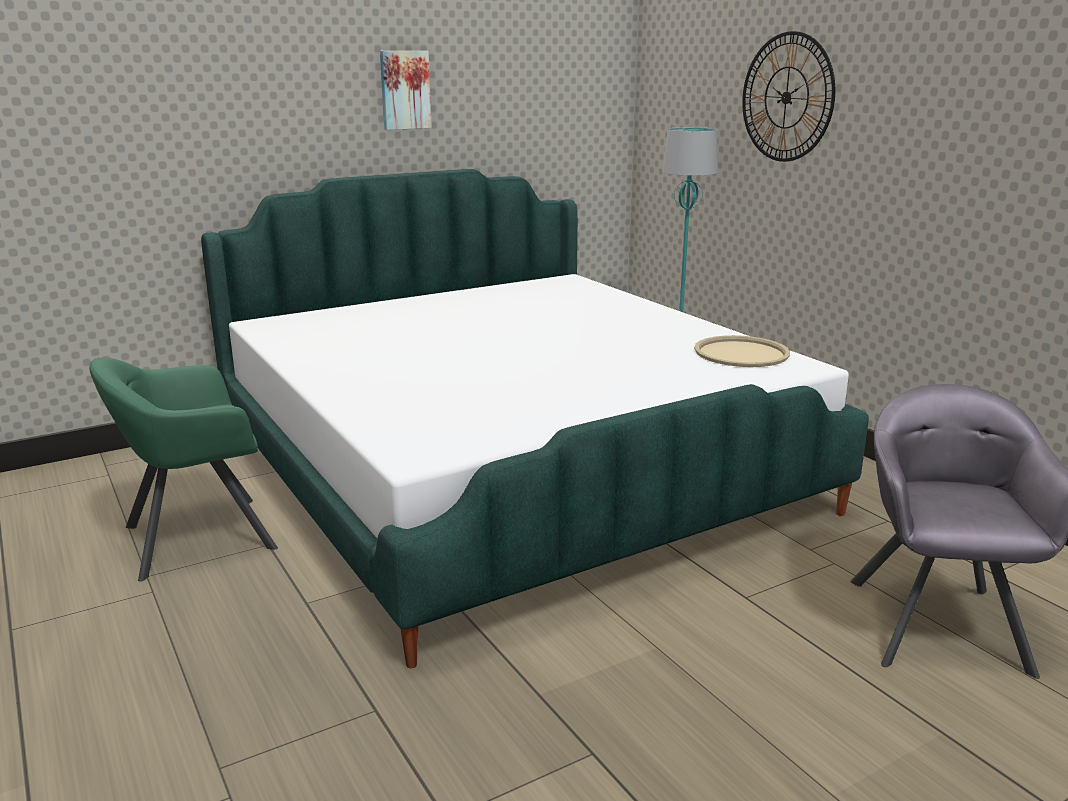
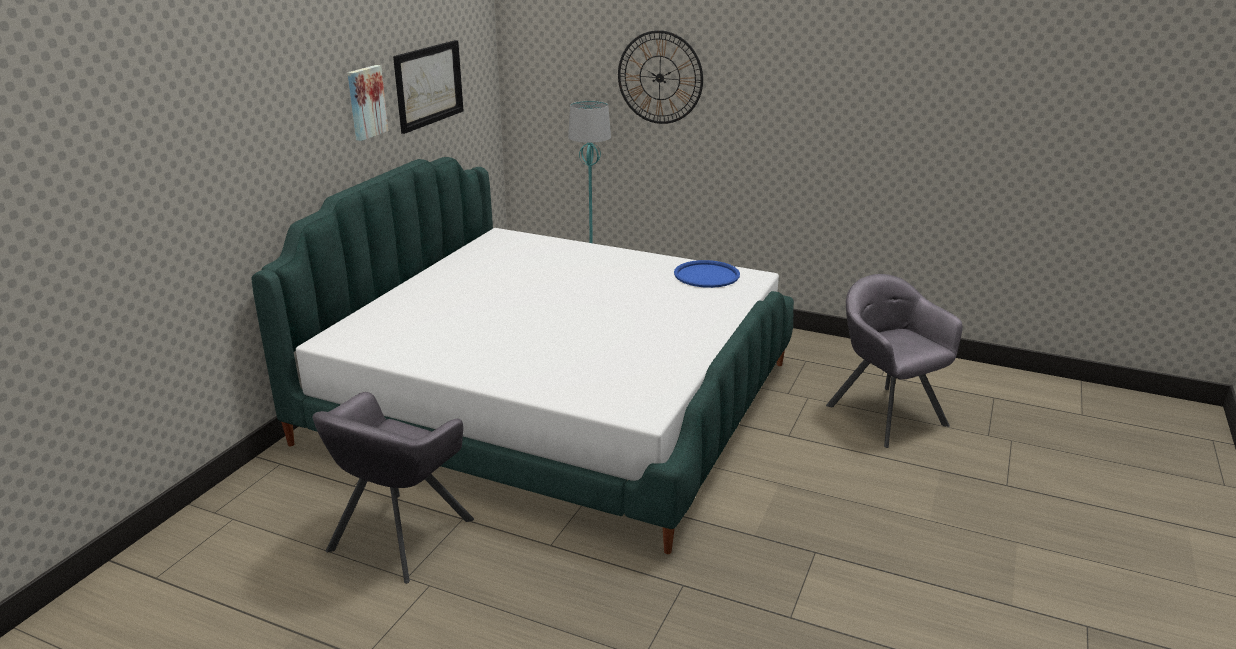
camera: 35 degrees left, 5 degrees up
green armchair [89,358,278,581] -> grey armchair [313,392,474,584]
beige tray [694,335,790,367] -> blue tray [674,260,740,288]
none -> picture [393,40,463,134]

